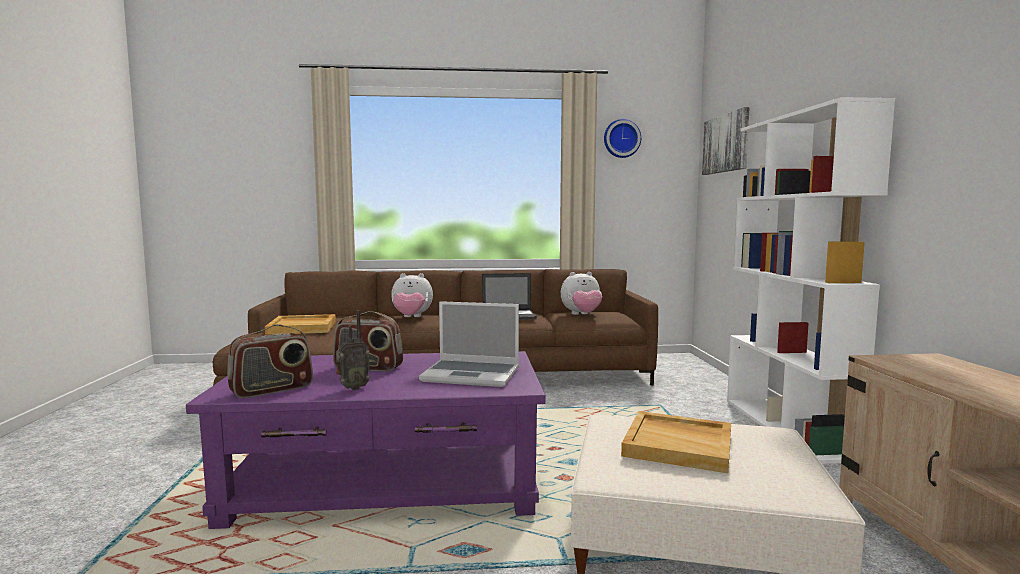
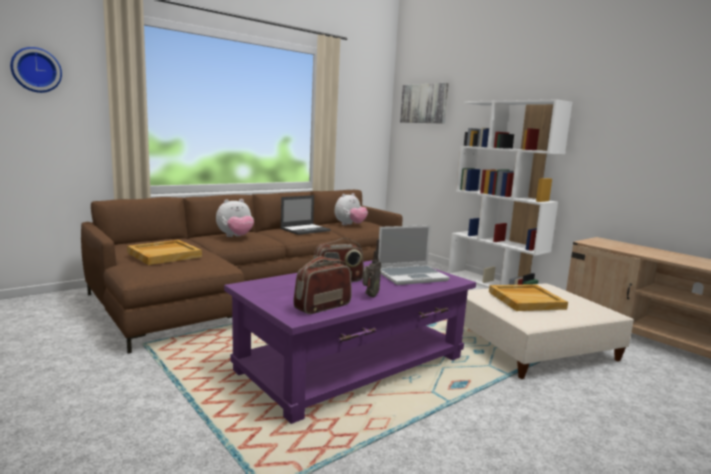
camera: 35 degrees left, 5 degrees up
radio [227,324,313,398] -> radio turned 150 degrees counterclockwise [294,256,352,314]
wall clock [604,119,641,158] -> wall clock moved to [10,47,62,93]

